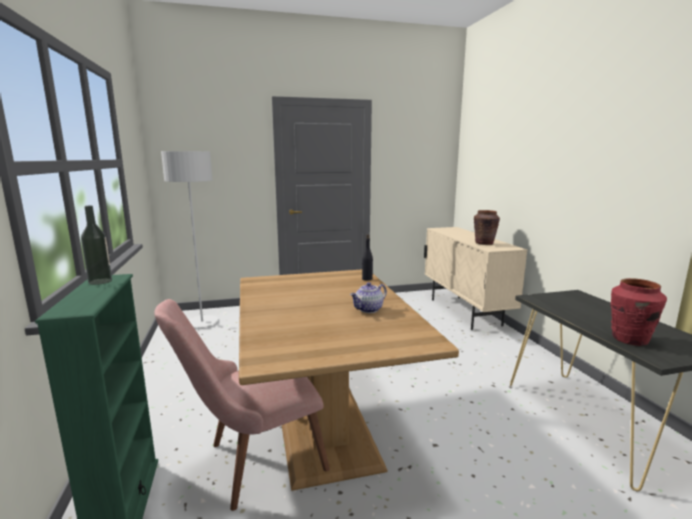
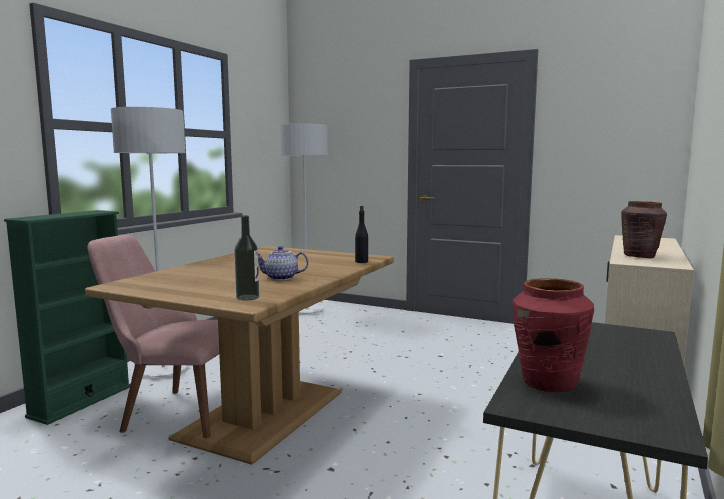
camera: 40 degrees right, 5 degrees down
bottle [81,206,112,285] -> bottle moved to [235,215,259,300]
none -> grey floor lamp [111,107,188,377]

